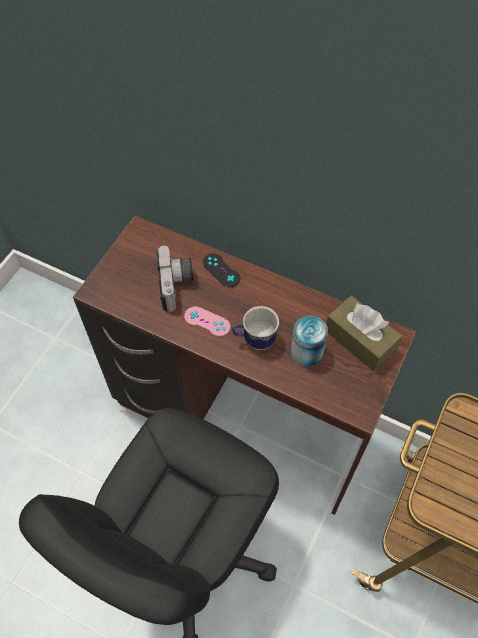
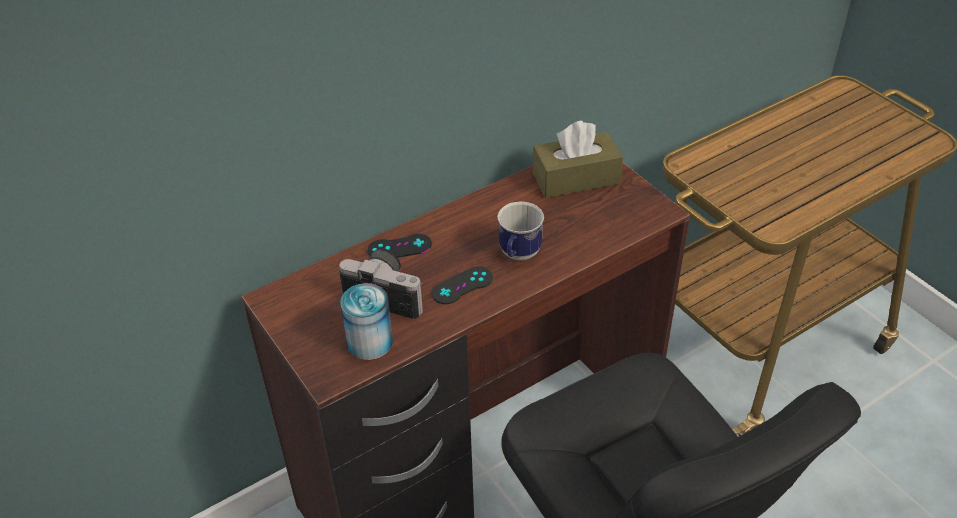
camera: 60 degrees left, 15 degrees down
pink game controller [184,306,230,336] -> black game controller [431,266,493,304]
can [291,316,328,367] -> can moved to [340,283,393,360]

